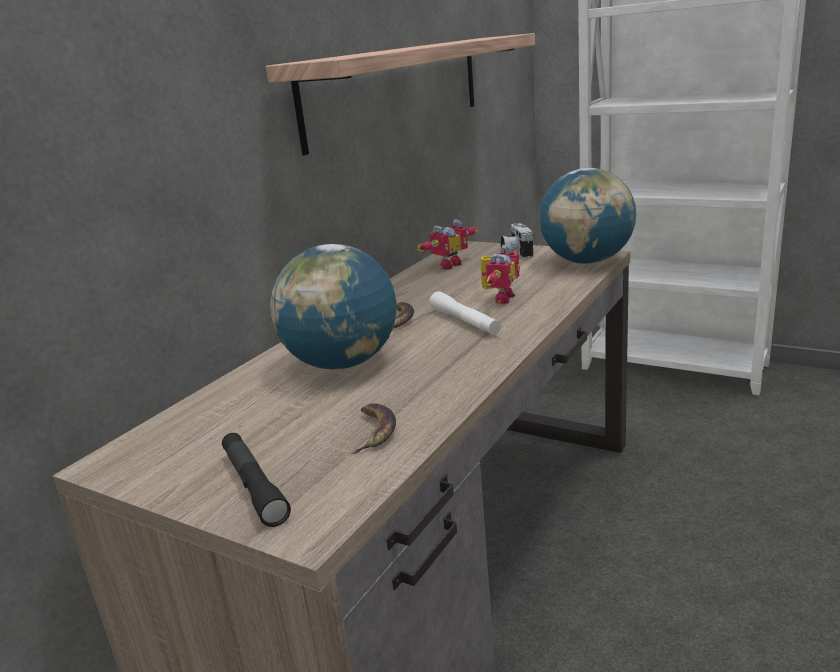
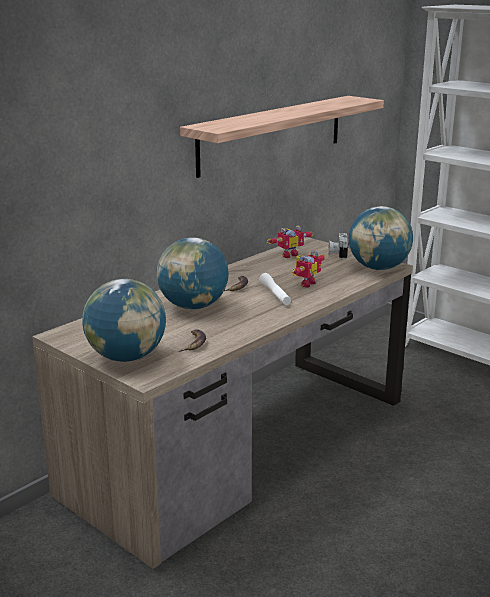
camera: 10 degrees right, 0 degrees up
black flashlight [222,433,291,527] -> globe [82,279,166,362]

